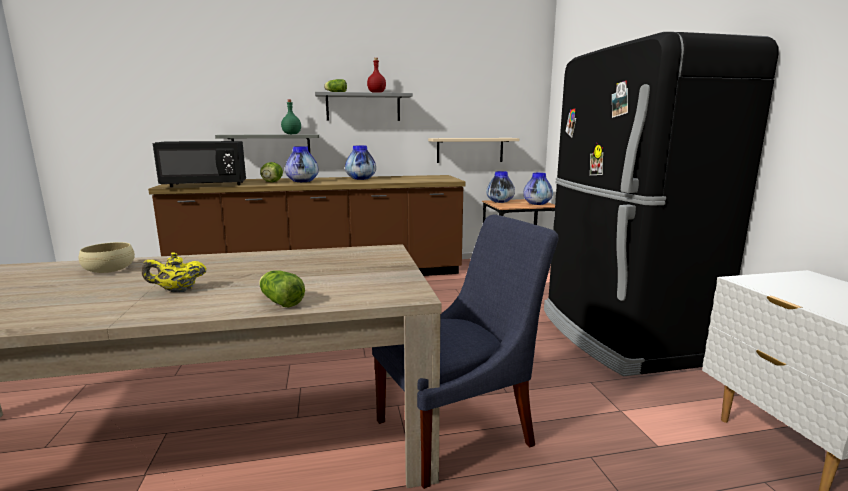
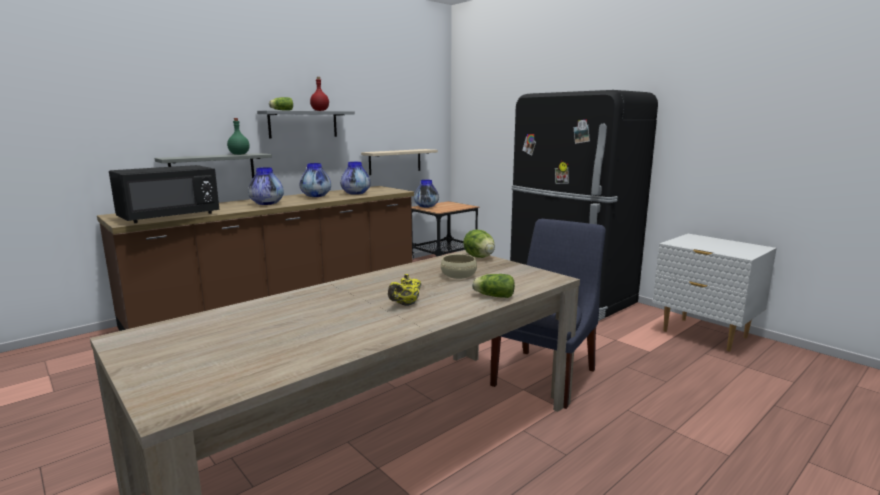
camera: 30 degrees left, 0 degrees up
beige bowl [79,242,135,273] -> beige bowl moved to [441,254,477,279]
lettuce [260,162,283,182] -> lettuce moved to [463,230,495,258]
vase [523,173,553,205] -> vase moved to [340,162,371,195]

